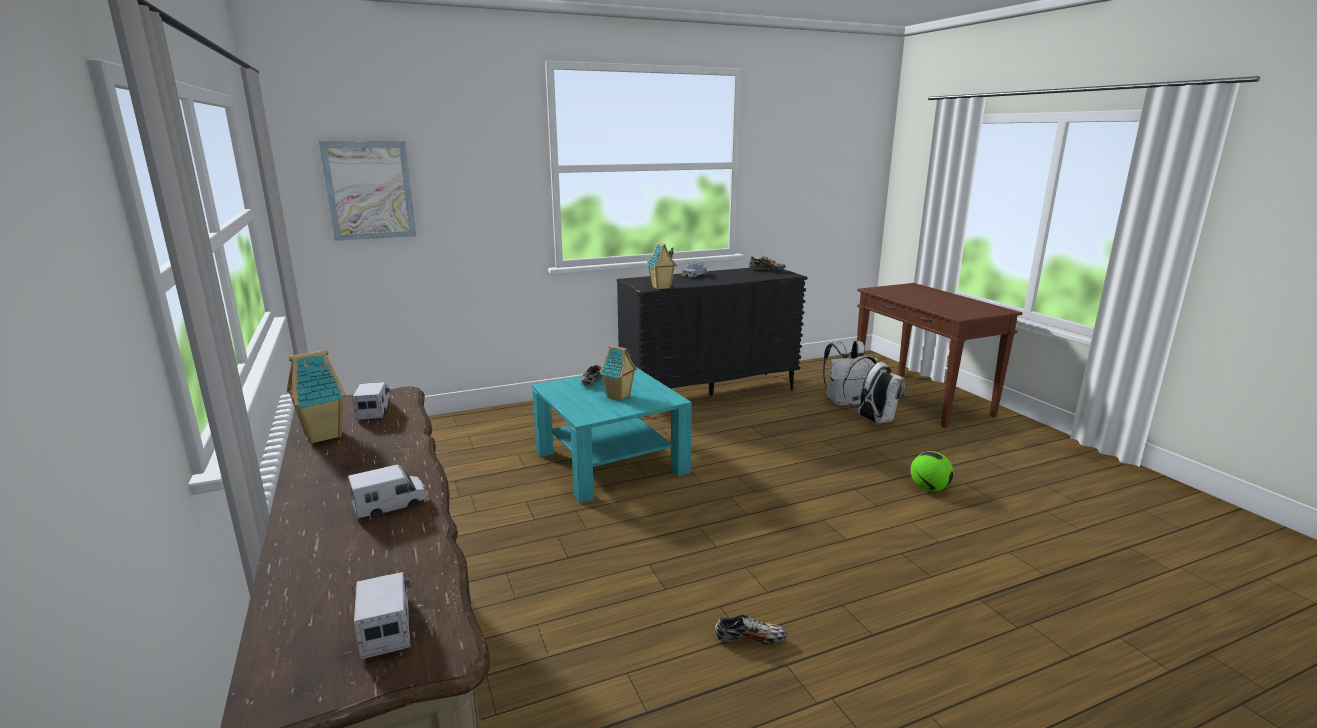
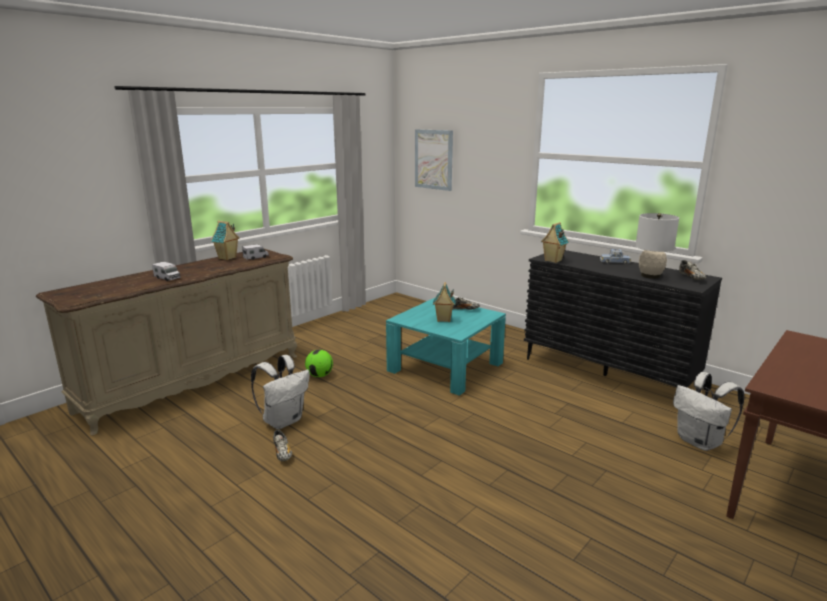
camera: 65 degrees right, 0 degrees up
toy truck [352,572,411,659] -> none
white backpack [843,356,905,423] -> white backpack moved to [251,355,309,429]
football [911,451,954,491] -> football moved to [305,350,333,377]
none -> white table lamp [635,213,679,279]

